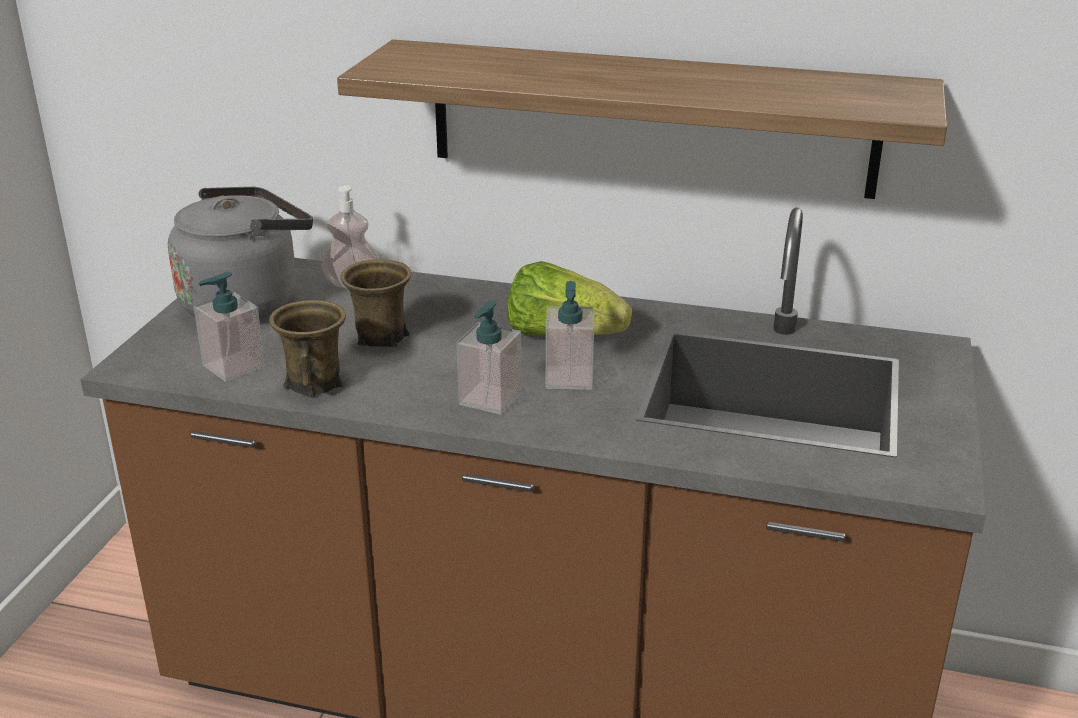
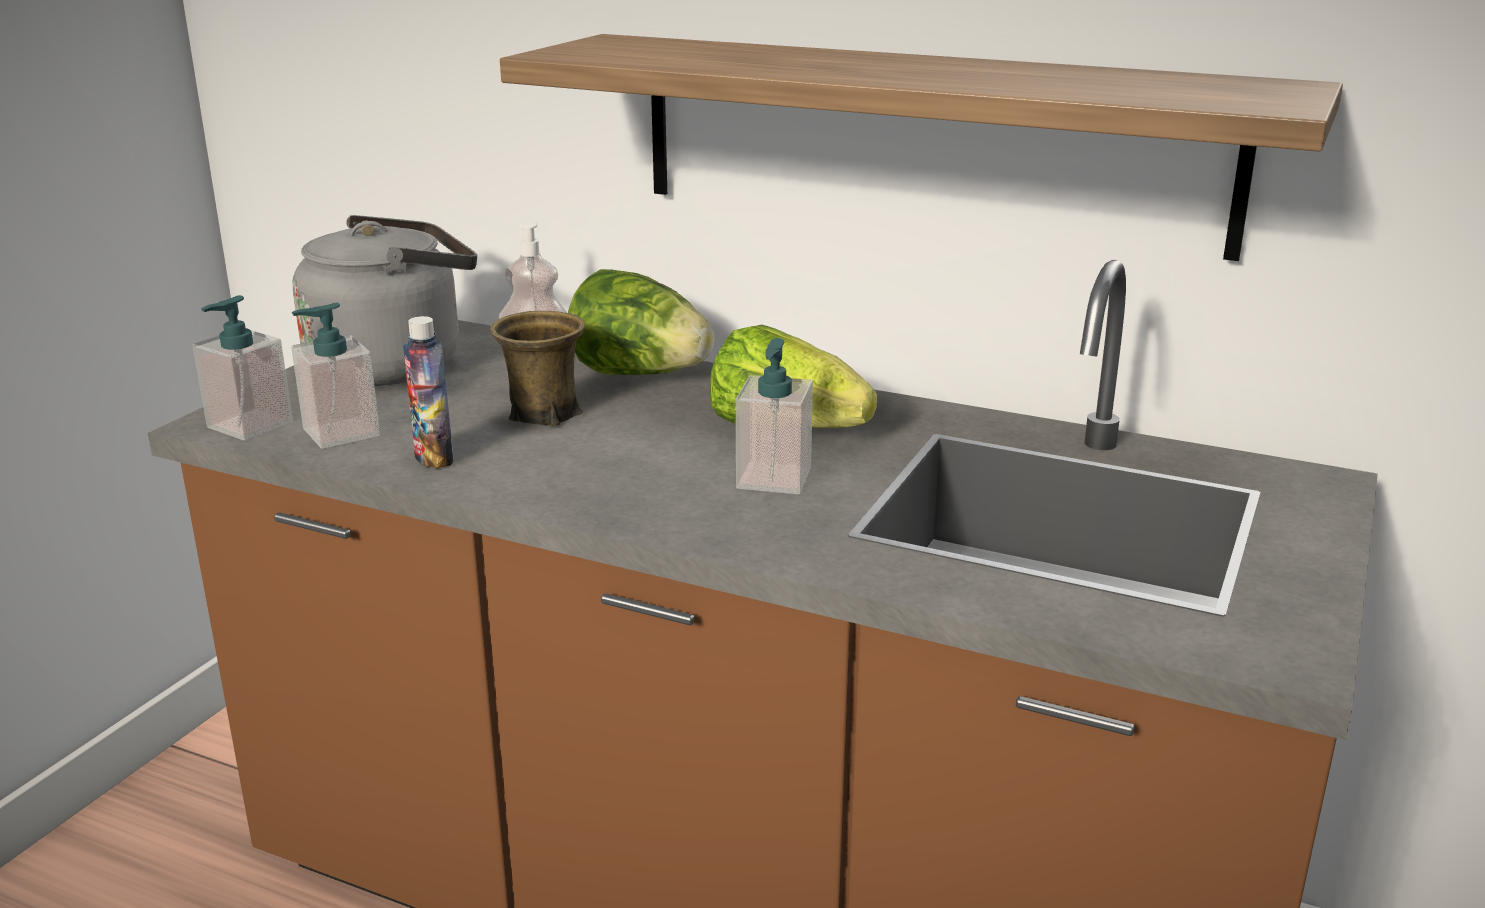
camera: 10 degrees right, 5 degrees down
brown mug [269,300,346,397] -> bottle [403,316,453,469]
soap dispenser [456,300,522,415] -> soap dispenser moved to [193,295,293,441]
none -> lettuce [568,269,714,375]

